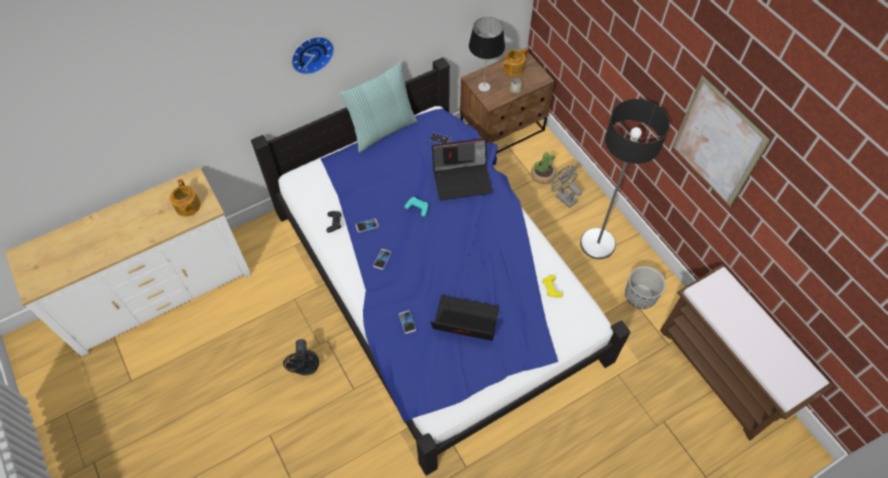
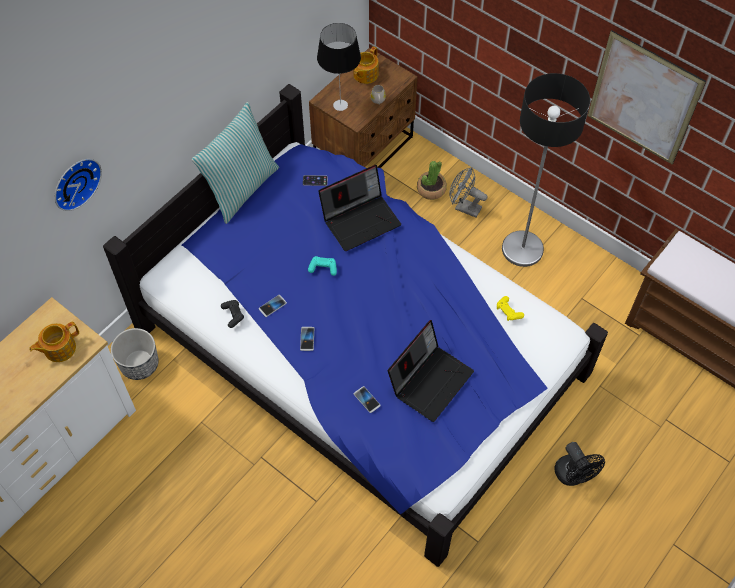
camera: 20 degrees left, 0 degrees up
teapot [170,179,201,217] -> teapot turned 90 degrees clockwise [29,322,79,362]
black fan [283,339,319,375] -> black fan moved to [554,442,605,486]
wall clock [291,36,334,75] -> wall clock moved to [55,159,102,211]
laptop [430,295,499,341] -> laptop turned 135 degrees clockwise [388,320,474,422]
planter [625,266,666,309] -> planter moved to [111,328,159,380]

